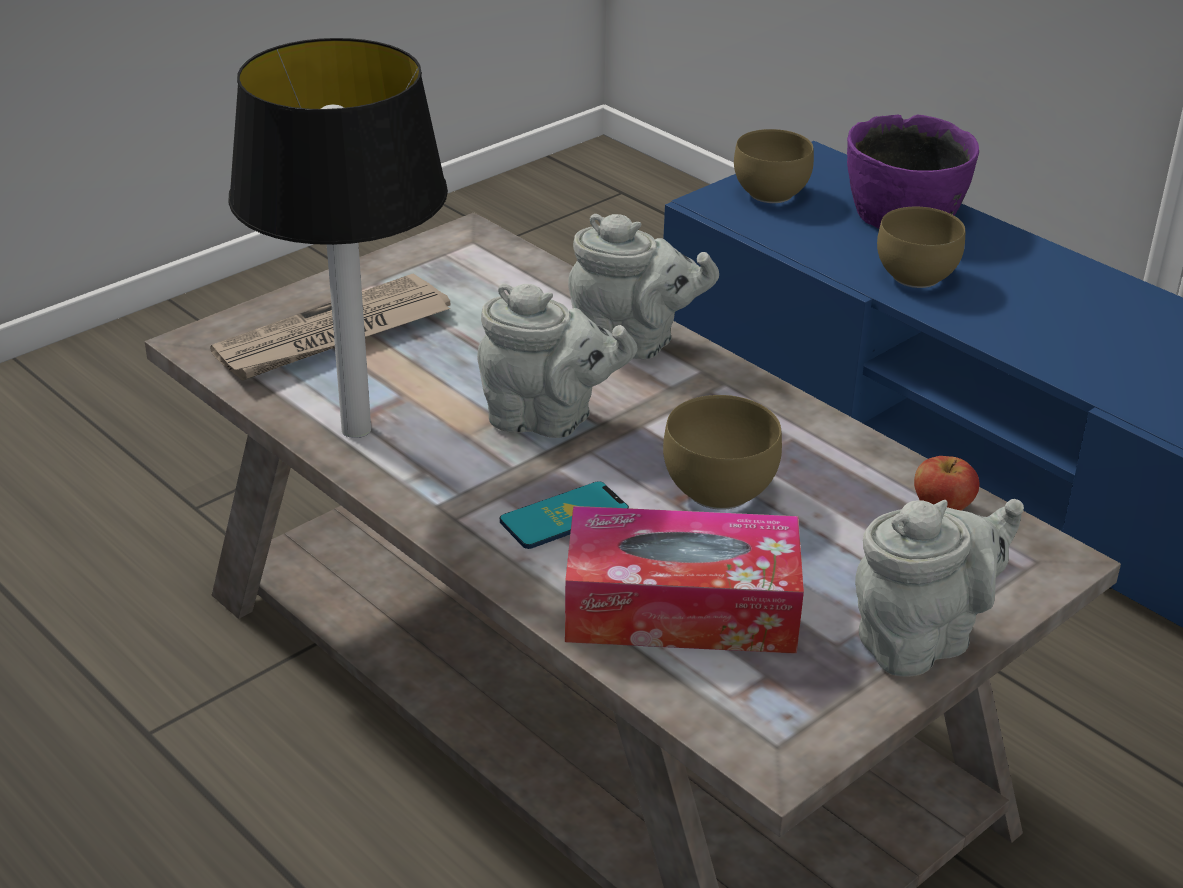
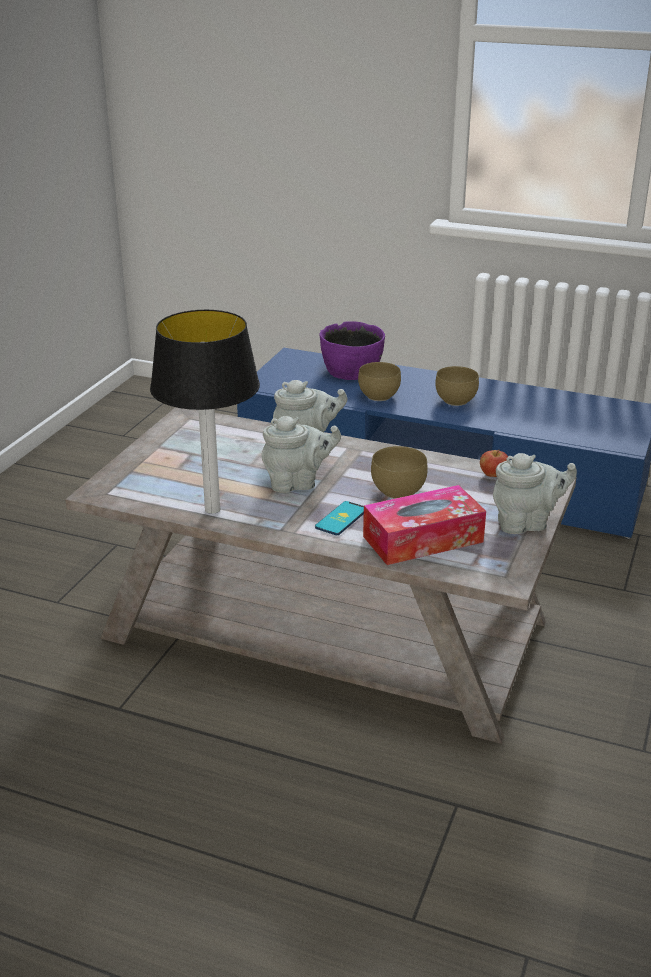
camera: 25 degrees left, 5 degrees down
newspaper [210,274,451,381] -> none
brown bowl [734,129,814,203] -> brown bowl moved to [435,366,479,406]
grey teapot [855,499,1024,677] -> grey teapot turned 45 degrees clockwise [493,453,577,534]

